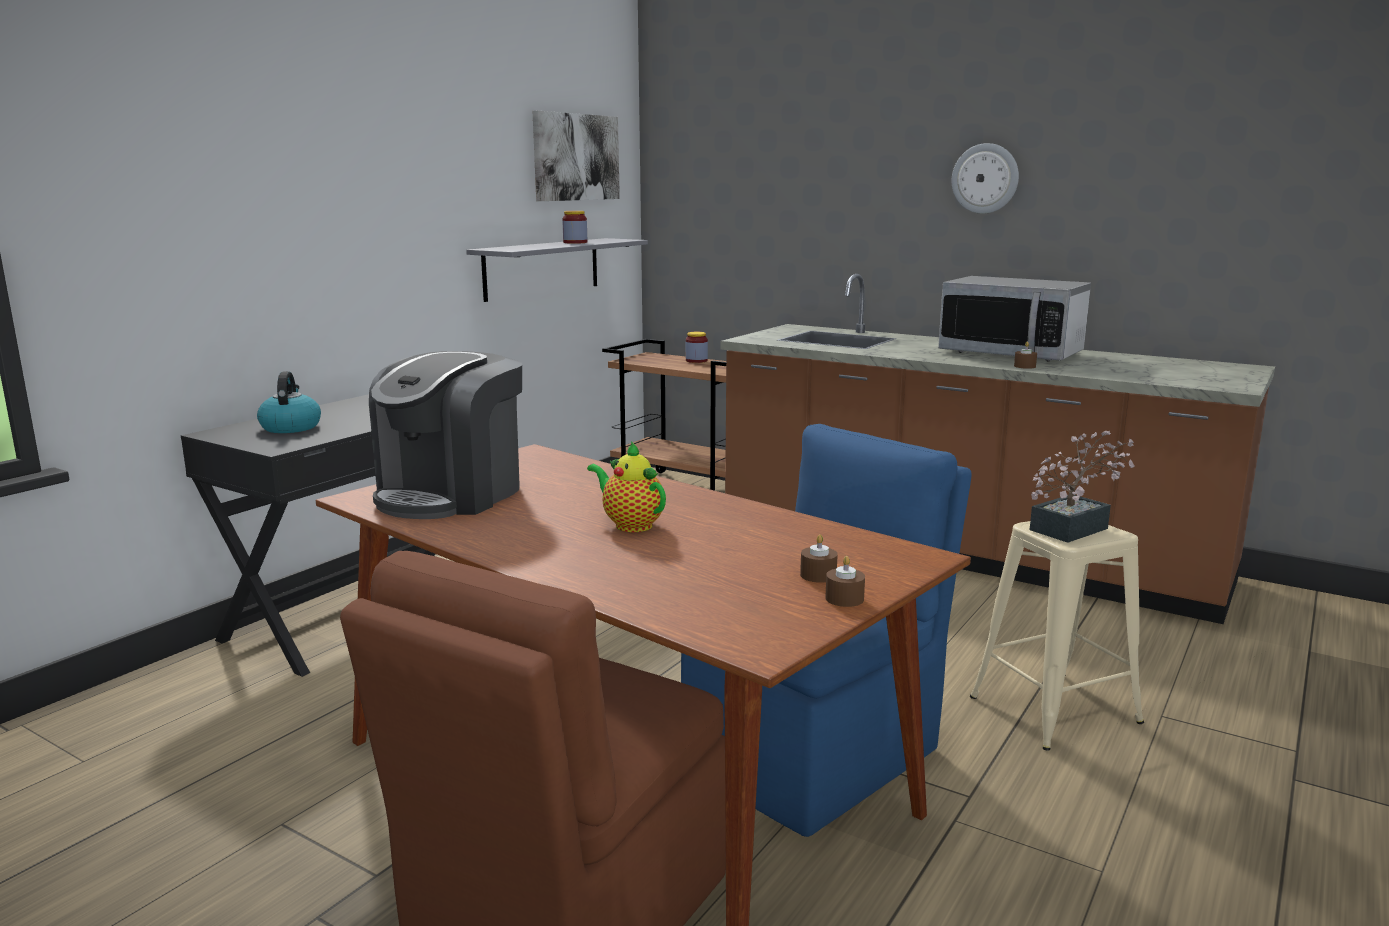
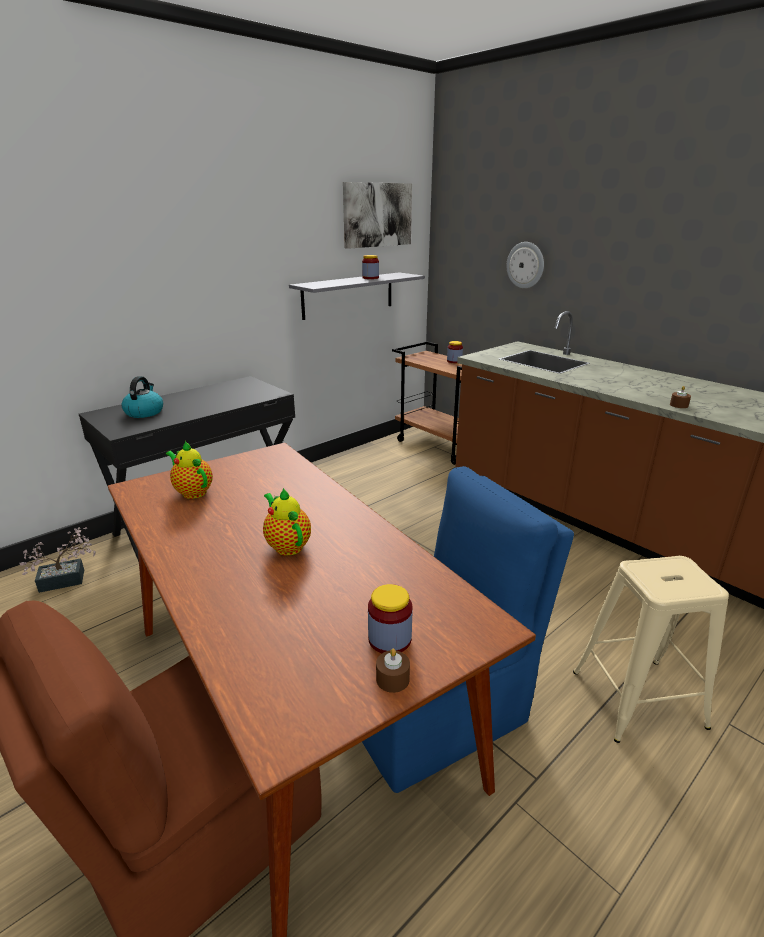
camera: 15 degrees right, 10 degrees up
coffee machine [369,351,522,519] -> teapot [166,441,213,499]
brown candle [800,534,838,583] -> jar [368,584,413,653]
microwave [938,276,1091,362] -> none
wall clock [952,143,1019,214] -> wall clock moved to [506,242,544,288]
potted plant [1030,430,1134,543] -> potted plant moved to [20,527,96,593]

